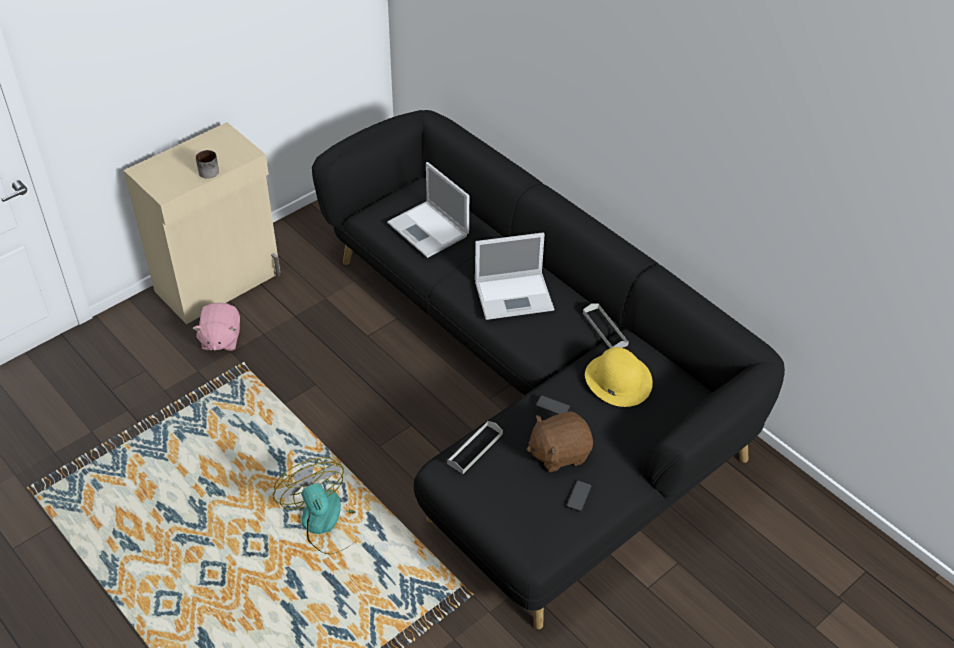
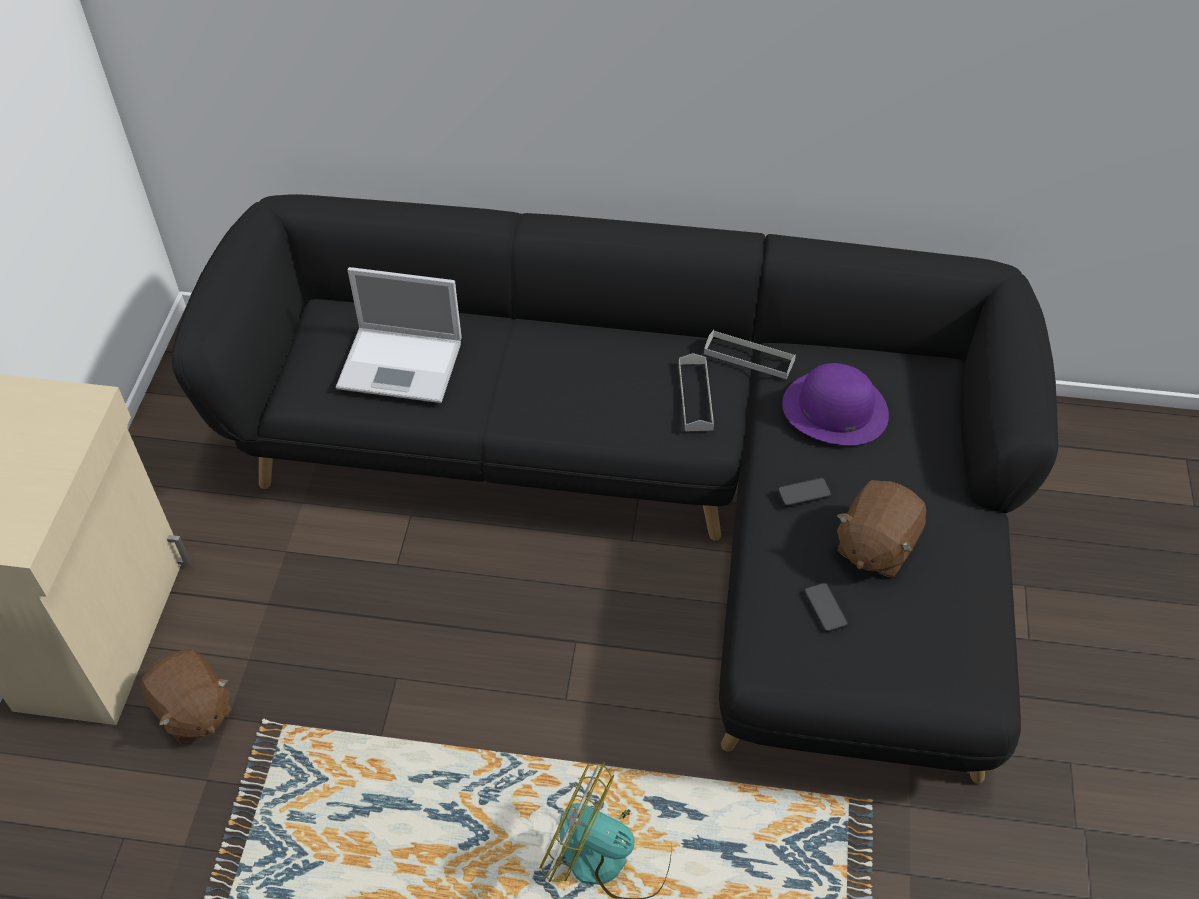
camera: 40 degrees left, 5 degrees up
pink plush toy [192,303,240,351] -> brown plush toy [141,649,232,744]
mug [196,150,219,179] -> none
grey tray [447,421,503,474] -> grey tray moved to [679,353,714,431]
laptop [475,232,554,320] -> none
phone [566,480,592,512] -> phone moved to [804,583,848,632]
yellow hat [585,347,653,407] -> purple hat [782,363,889,445]

